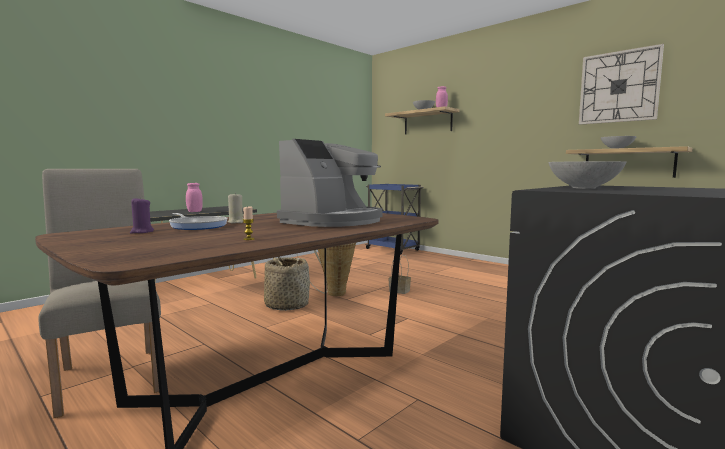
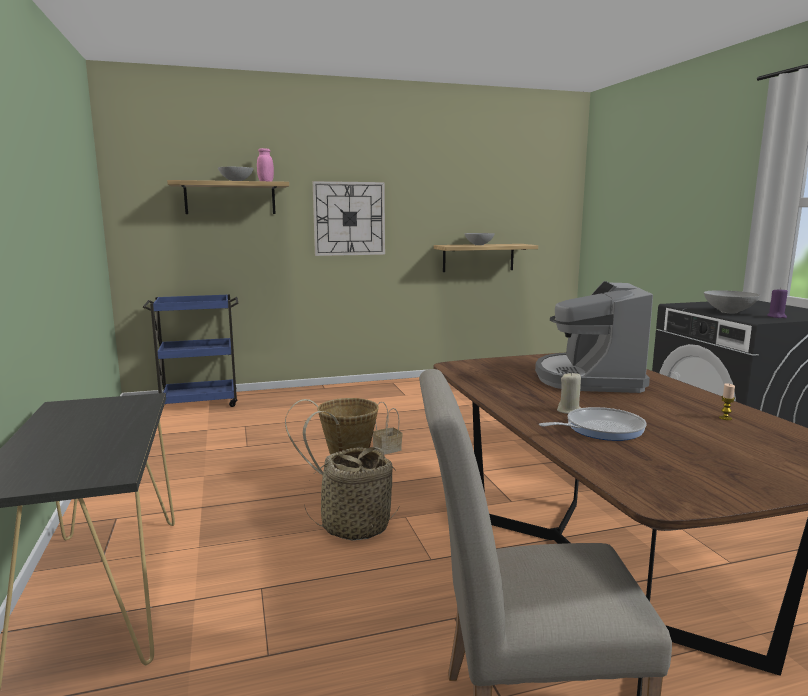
camera: 60 degrees left, 5 degrees up
purple candle [130,198,154,234] -> purple candle moved to [767,287,788,318]
pink jar [186,183,203,212] -> none
coffee machine [277,139,382,227] -> coffee machine turned 150 degrees counterclockwise [535,281,653,393]
wall clock [579,44,664,125] -> wall clock moved to [313,181,385,256]

